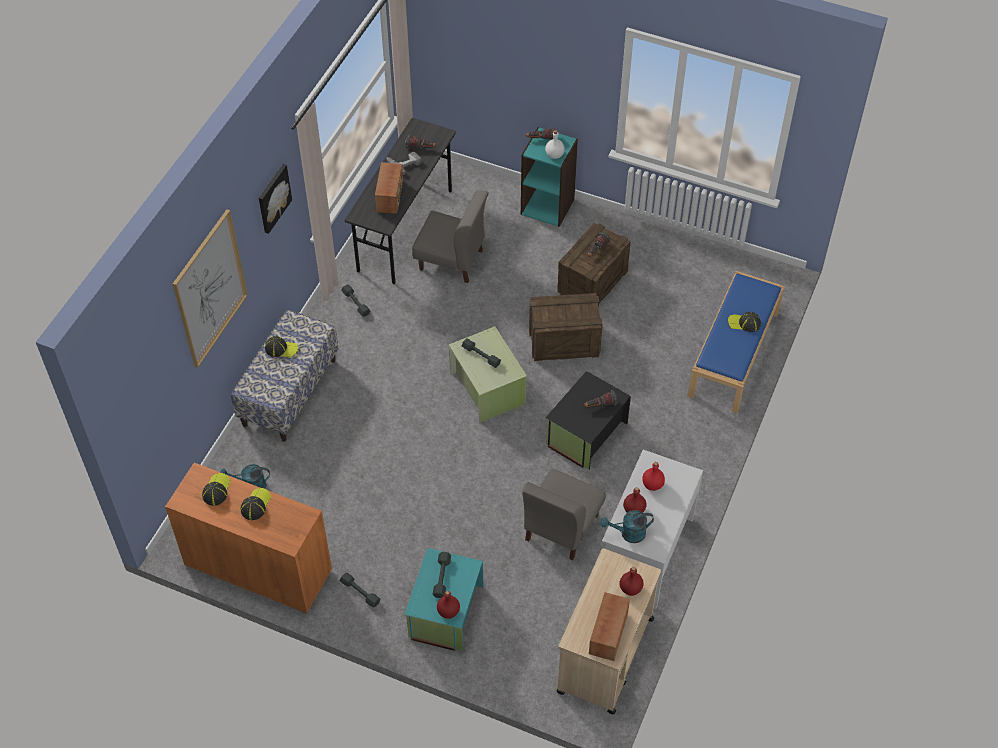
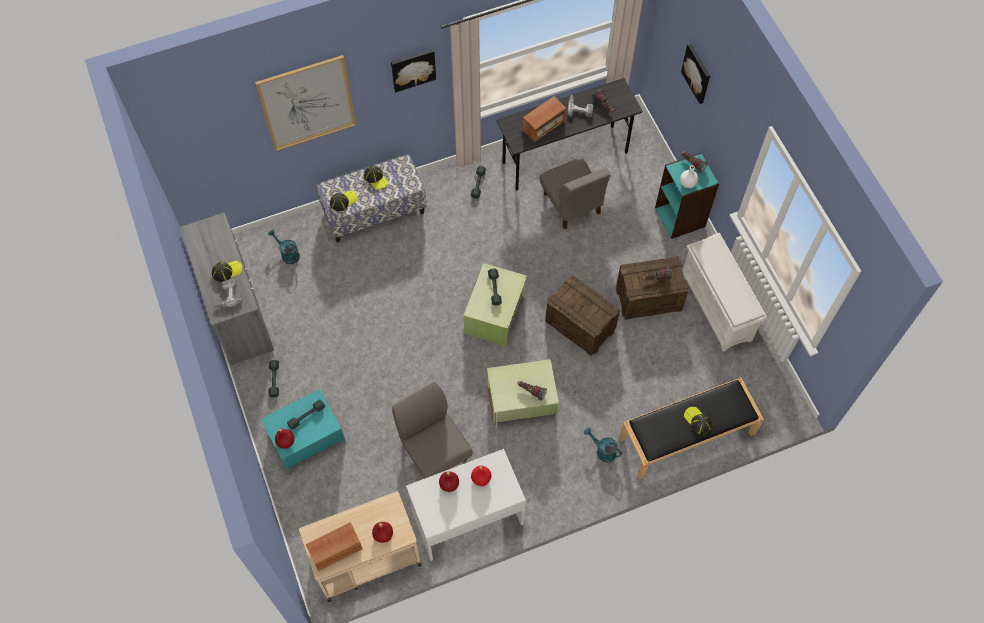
camera: 45 degrees right, 10 degrees up
orange cabinet [165,463,332,614] -> grey cabinet [180,212,274,365]
cap [202,473,231,506] -> cap moved to [330,190,357,211]
grey chair [522,469,606,560] -> grey chair turned 75 degrees clockwise [392,382,473,479]
black storage box [545,371,631,470] -> green storage box [487,359,559,428]
turquoise watering can [601,510,654,543] -> turquoise watering can moved to [584,428,622,463]
blue bench [688,271,785,413] -> black bench [619,377,764,480]
none -> power drill [214,279,242,308]
none -> picture [681,43,710,104]
none -> white shoe rack [682,233,767,352]

